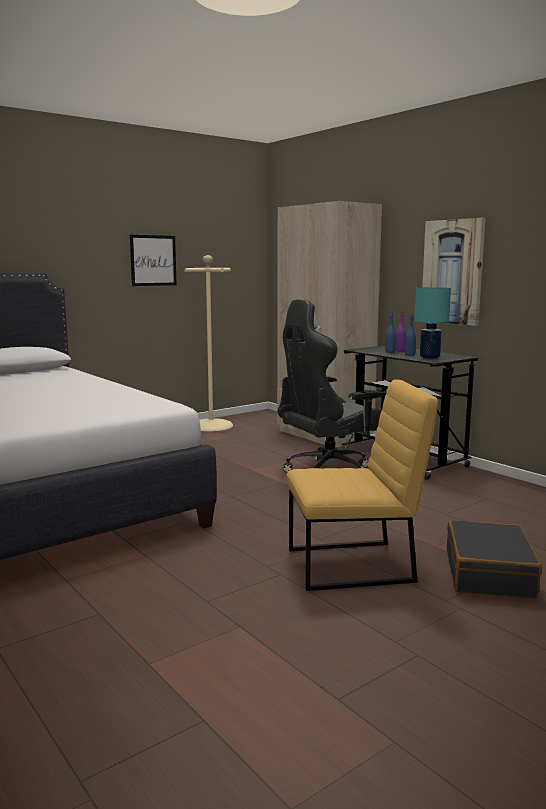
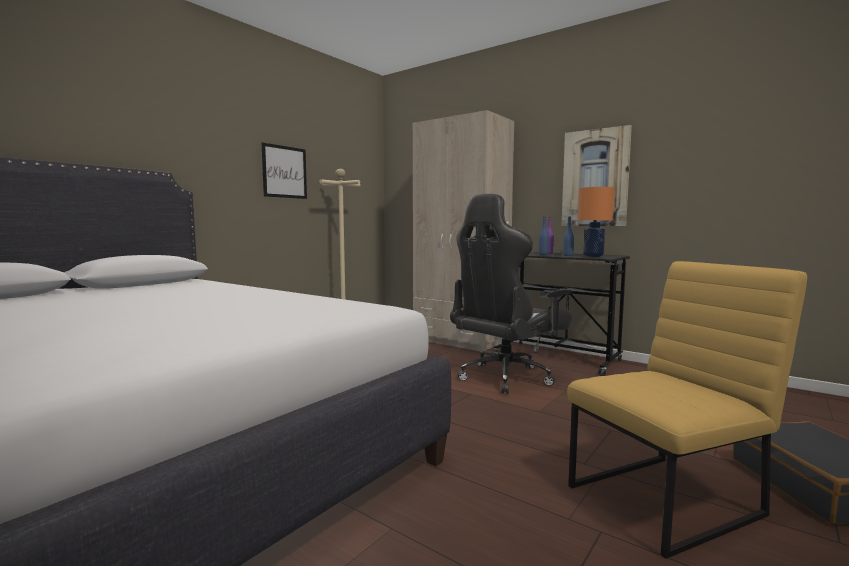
camera: 15 degrees left, 5 degrees down
turquoise table lamp [415,287,451,359] -> orange table lamp [578,187,614,257]

